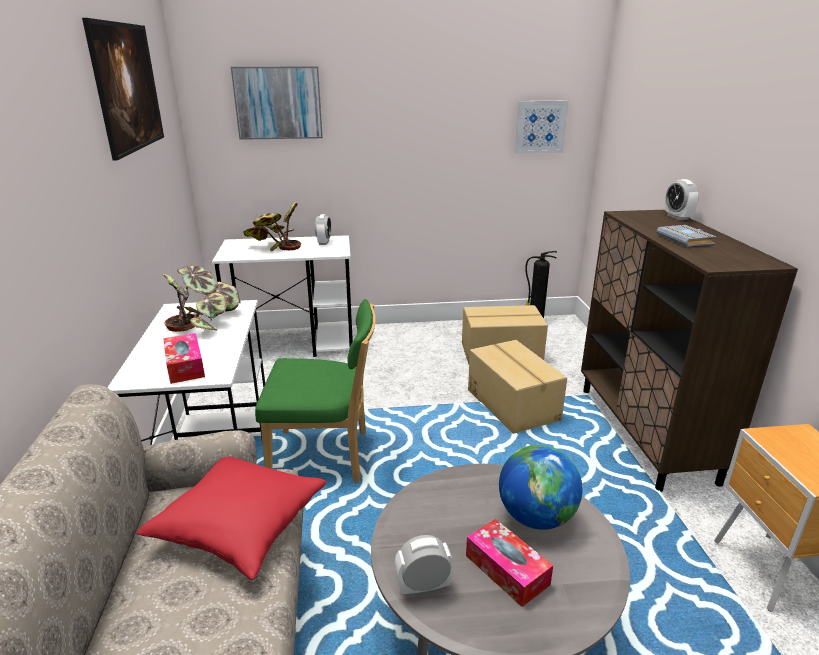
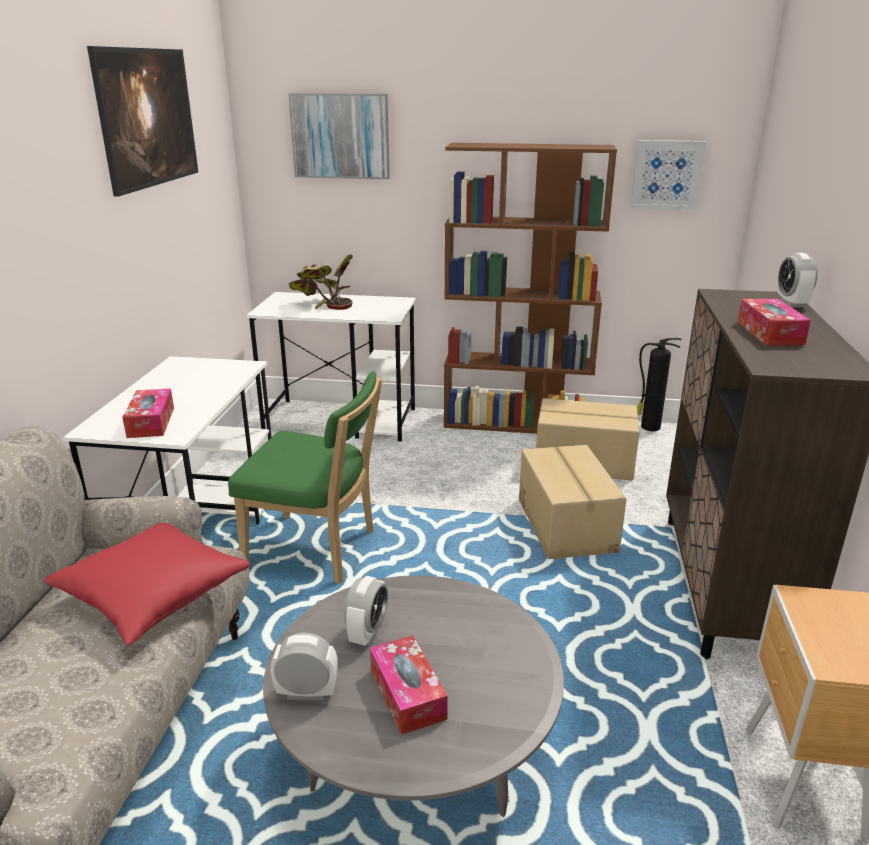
camera: 15 degrees right, 0 degrees up
potted plant [163,265,241,332] -> none
alarm clock [315,214,331,245] -> alarm clock moved to [344,576,388,646]
globe [499,445,583,530] -> none
grey book [657,225,716,247] -> tissue box [738,299,811,345]
none -> brown bookcase [444,143,617,434]

